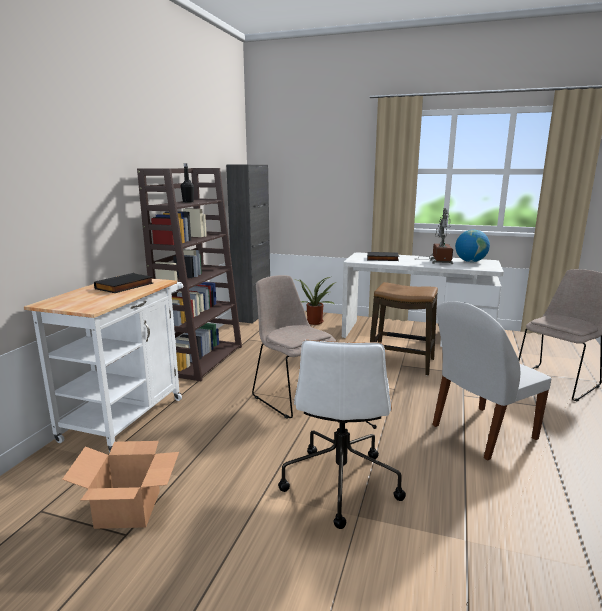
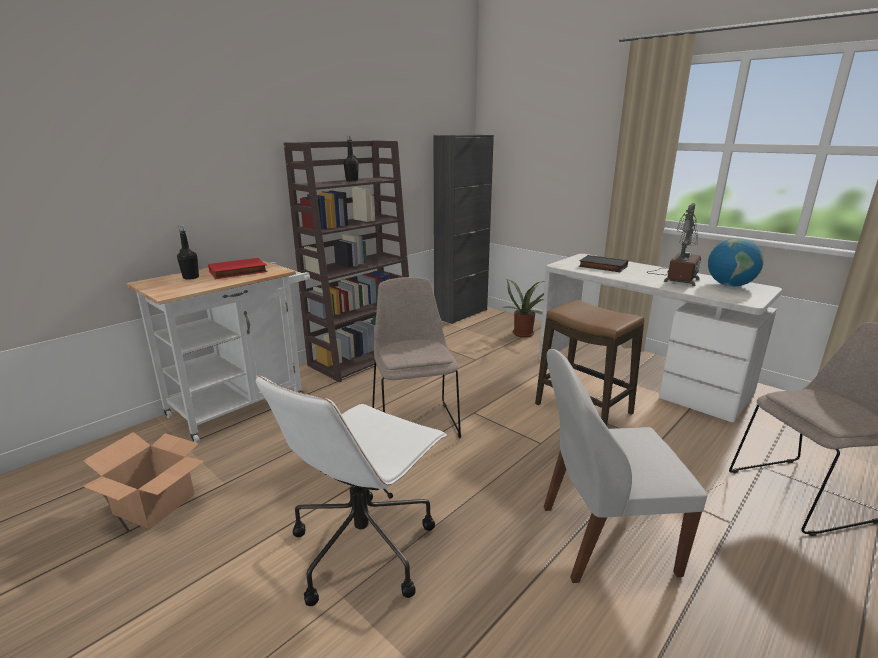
camera: 25 degrees right, 5 degrees up
black book [94,273,153,293] -> red book [208,258,268,279]
none -> black bottle [177,225,199,280]

